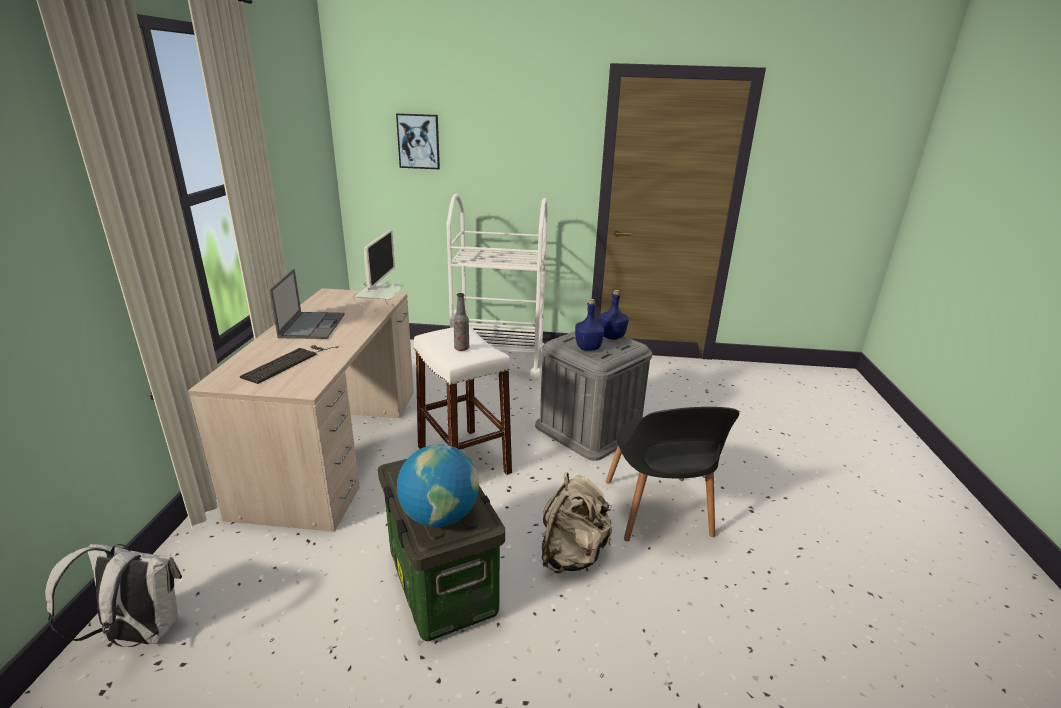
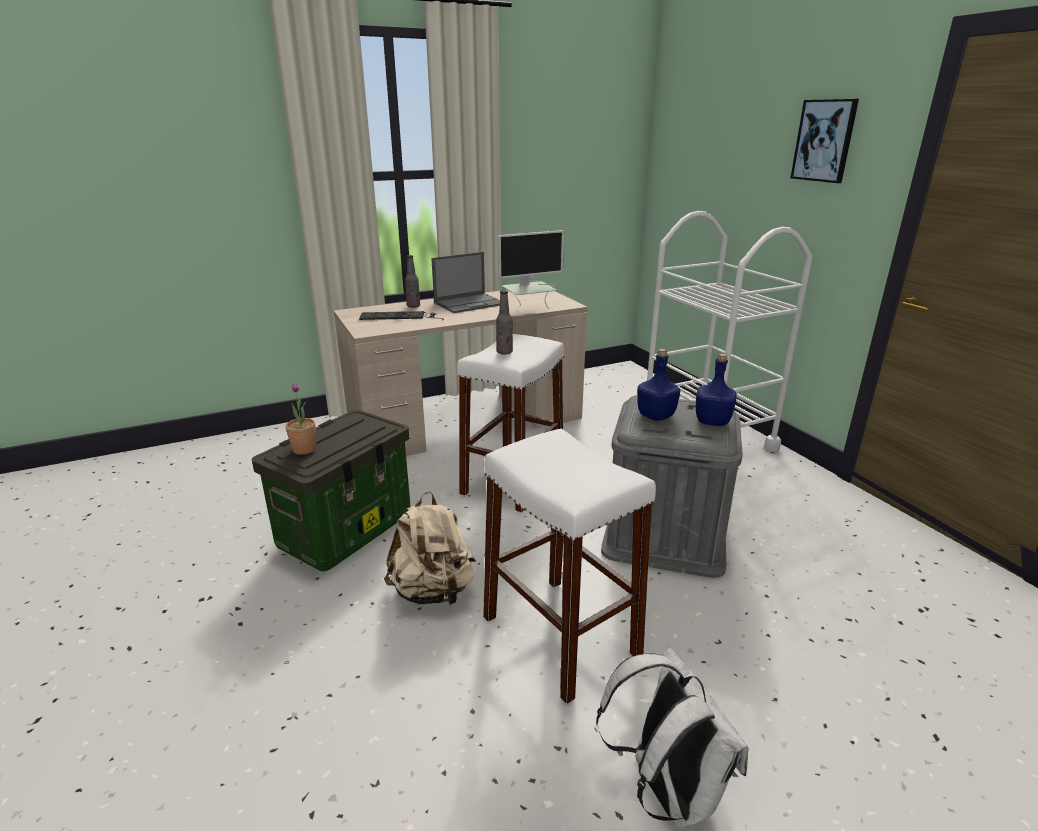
camera: 60 degrees right, 0 degrees up
white backpack [45,544,182,647] -> white backpack moved to [596,648,749,828]
picture [396,113,440,169] -> picture moved to [790,99,859,183]
globe [397,444,479,527] -> potted plant [285,384,316,455]
black chair [606,407,739,541] -> white stool [483,429,656,704]
none -> bottle [405,255,420,308]

